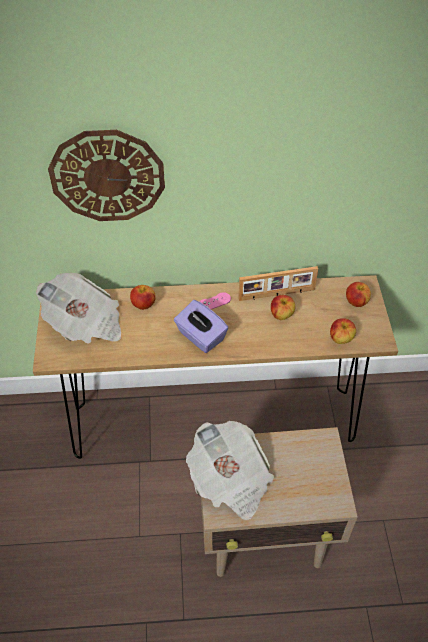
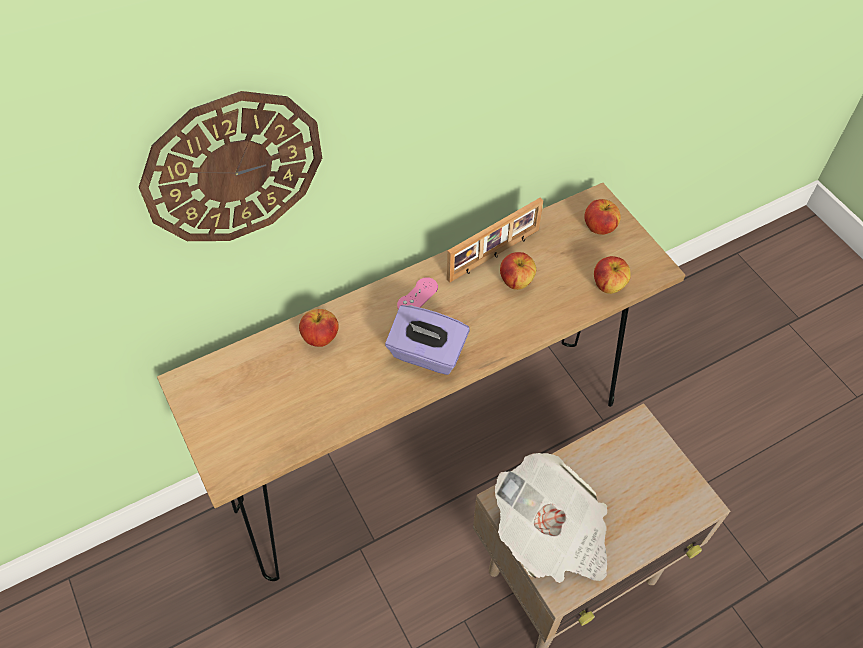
camera: 25 degrees left, 5 degrees up
newspaper [36,273,121,344] -> none

